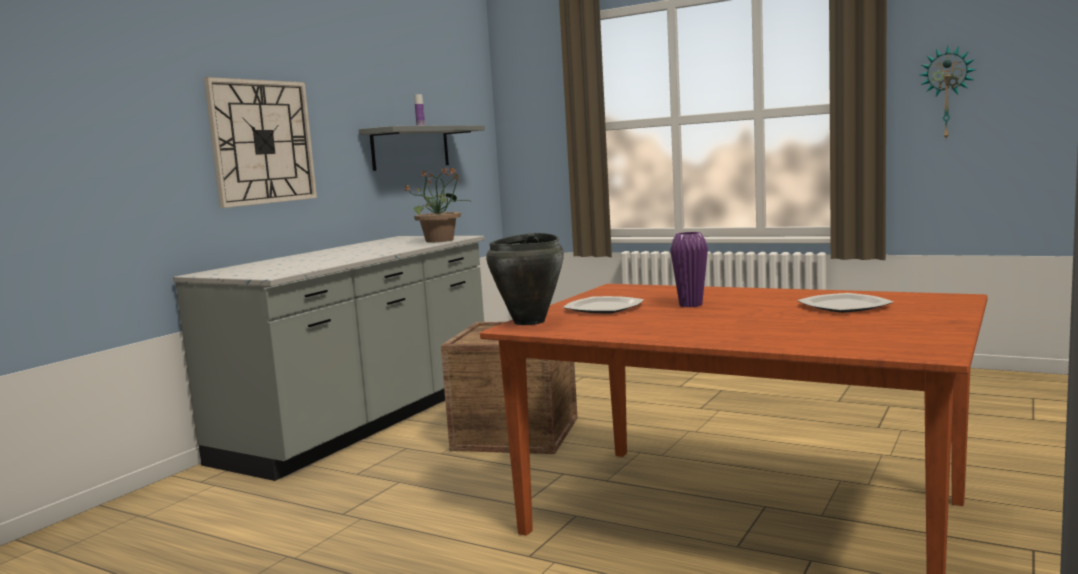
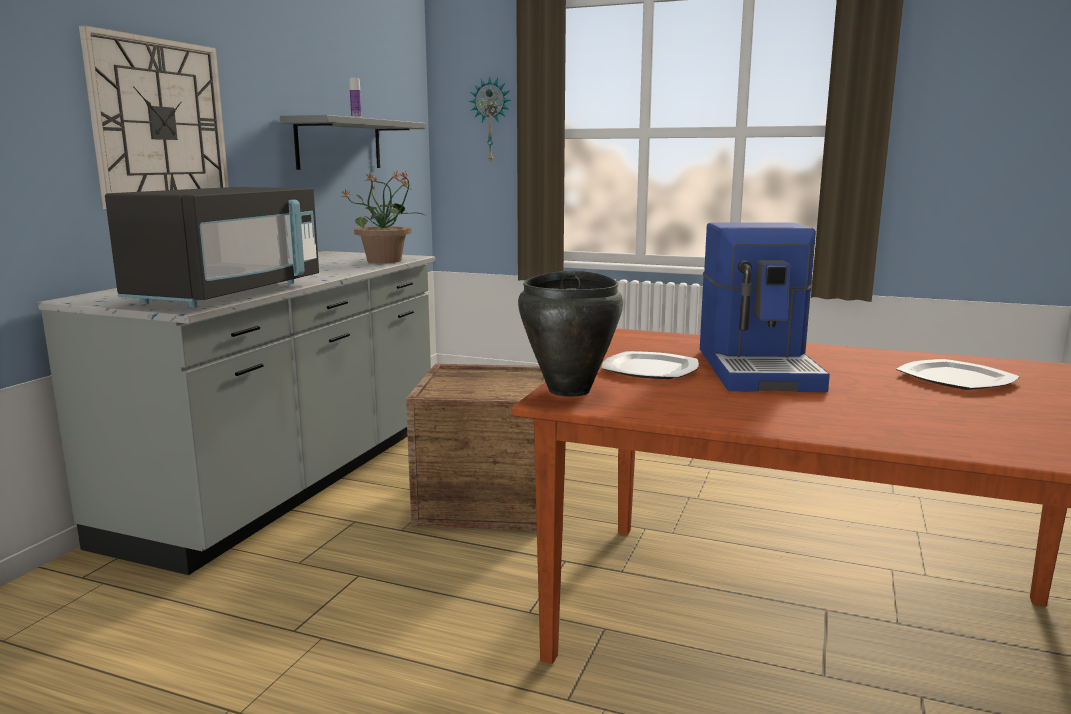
camera: 10 degrees left, 5 degrees up
purple vase [670,232,708,307] -> coffee machine [700,222,830,392]
wall clock [920,46,977,139] -> wall clock moved to [469,76,511,163]
none -> black microwave [105,187,319,308]

